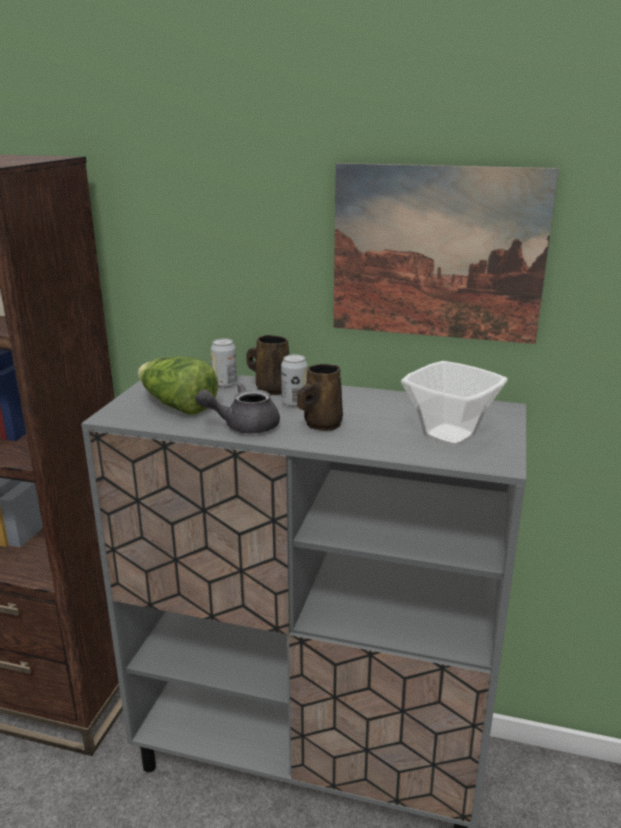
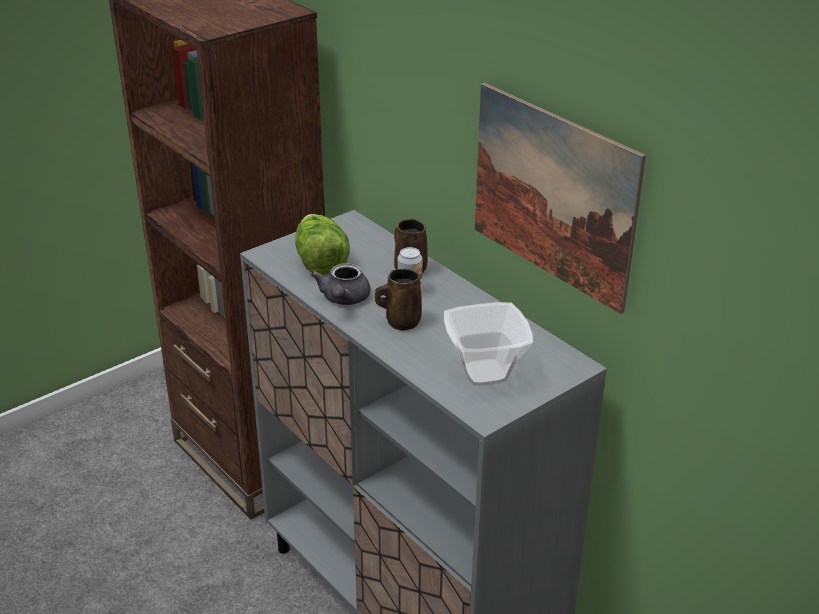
camera: 35 degrees right, 10 degrees up
grey teapot [195,383,280,433] -> grey teapot turned 105 degrees counterclockwise [311,263,370,305]
can [211,338,237,388] -> none

